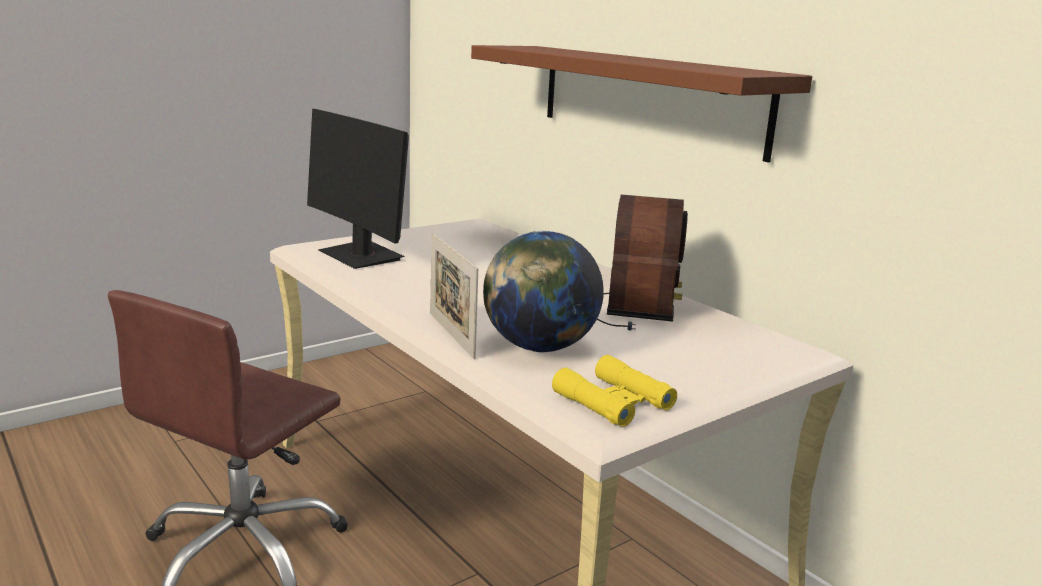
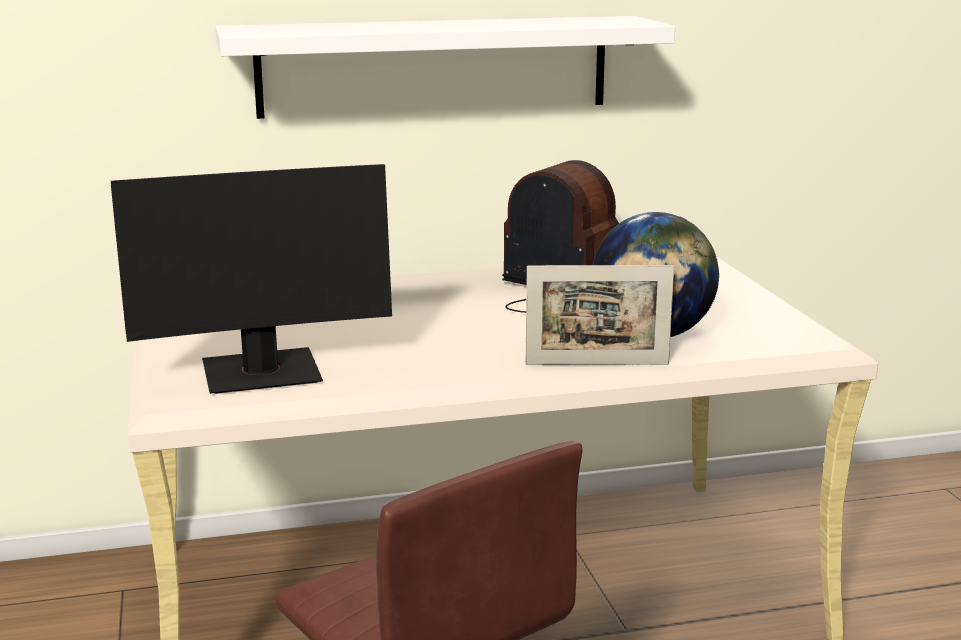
camera: 65 degrees left, 0 degrees up
brown shelf [471,45,812,163] -> white shelf [215,16,675,119]
yellow binoculars [552,355,677,427] -> none

